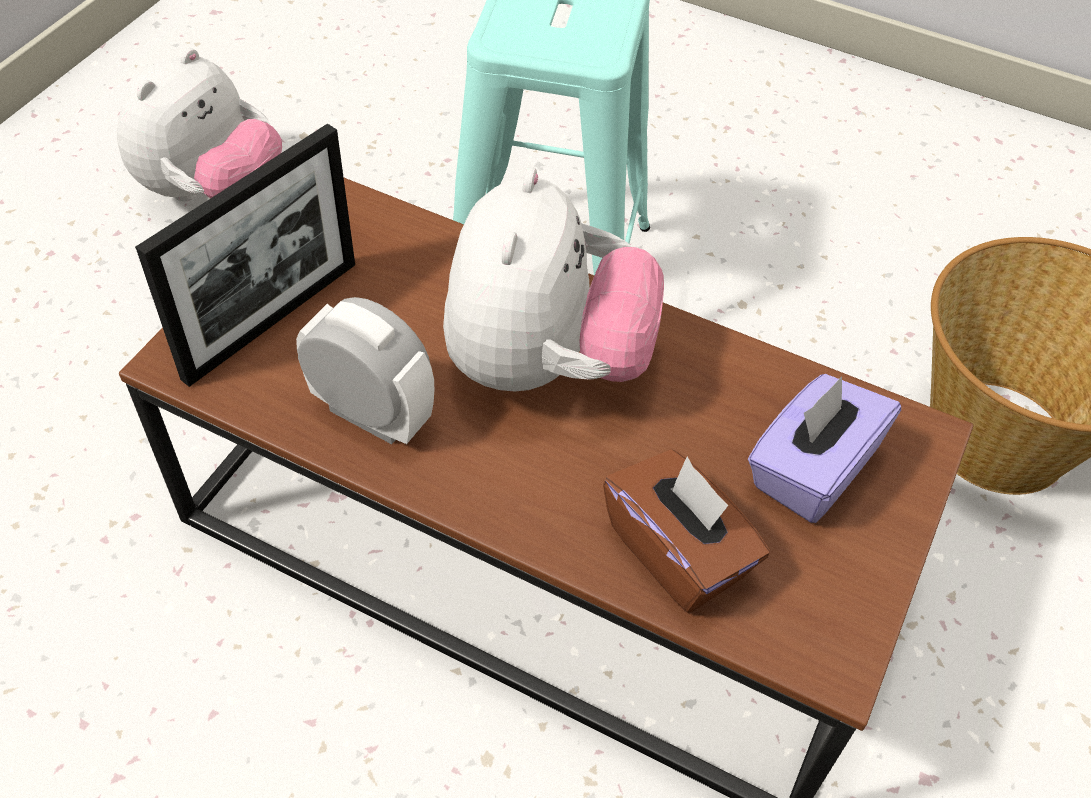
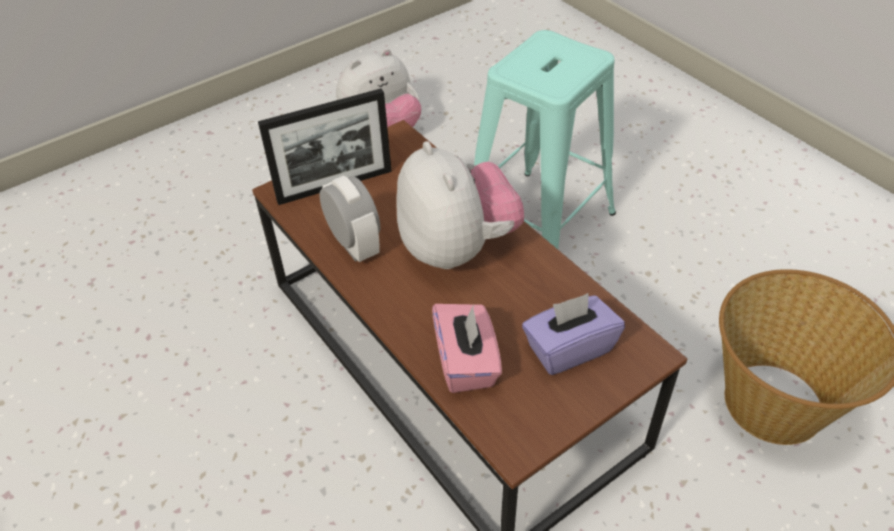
camera: 30 degrees right, 5 degrees down
plush toy [443,167,664,391] -> plush toy turned 60 degrees counterclockwise [396,141,524,269]
brown tissue box [603,449,770,613] -> pink tissue box [432,304,502,393]

